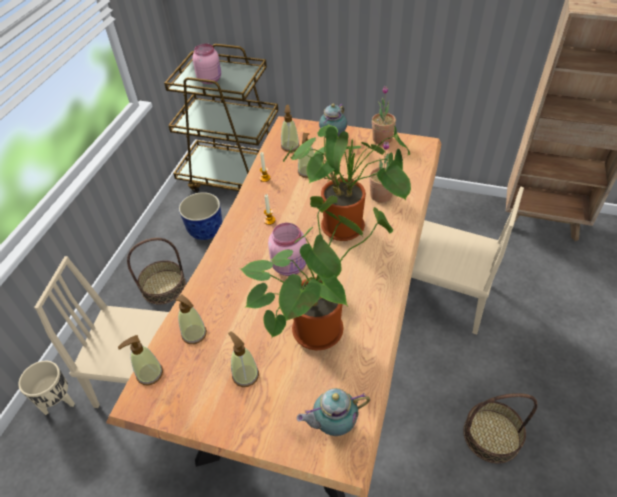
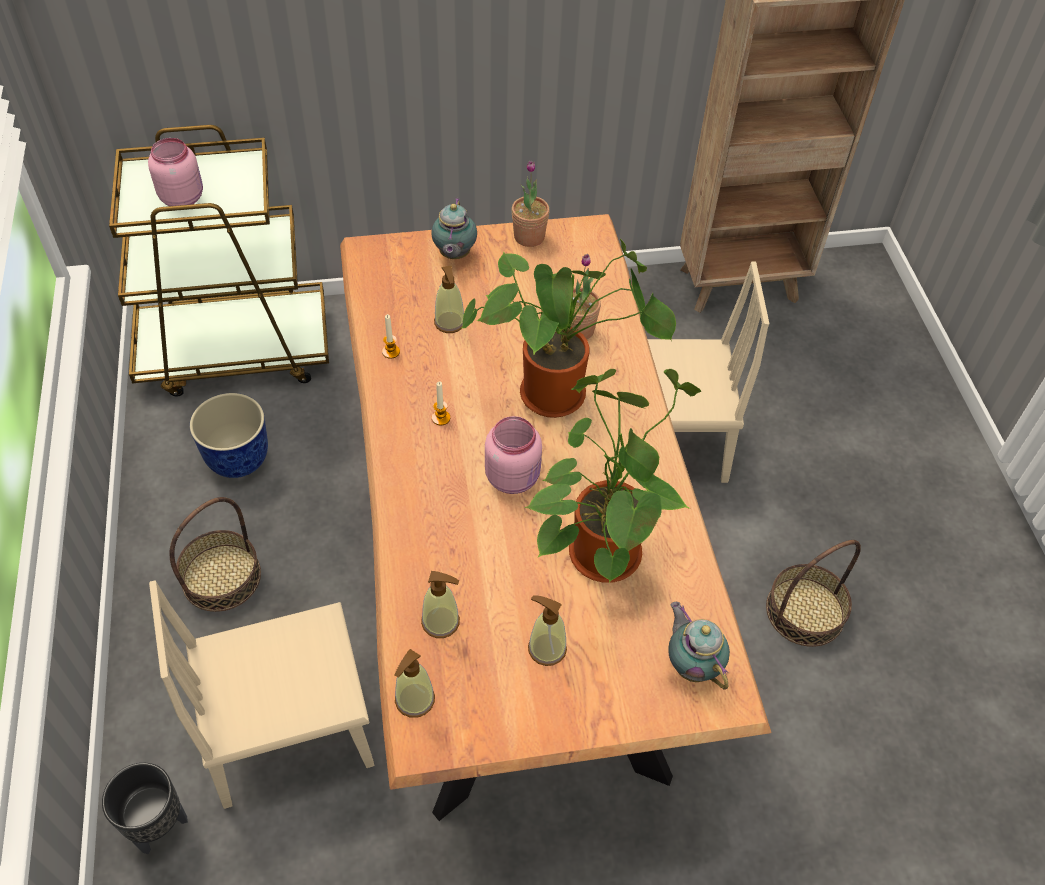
camera: 30 degrees left, 5 degrees up
beige planter [18,361,75,415] -> black planter [102,763,188,854]
soap dispenser [281,105,299,152] -> none
teapot [297,388,370,436] -> teapot turned 105 degrees clockwise [668,602,730,690]

